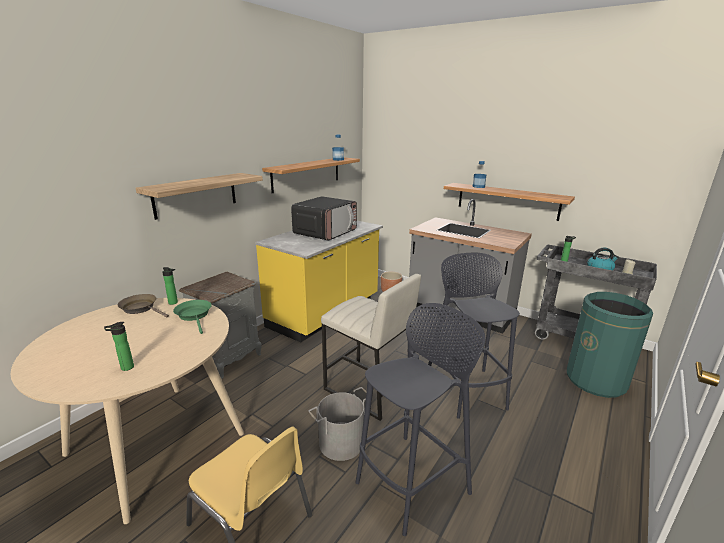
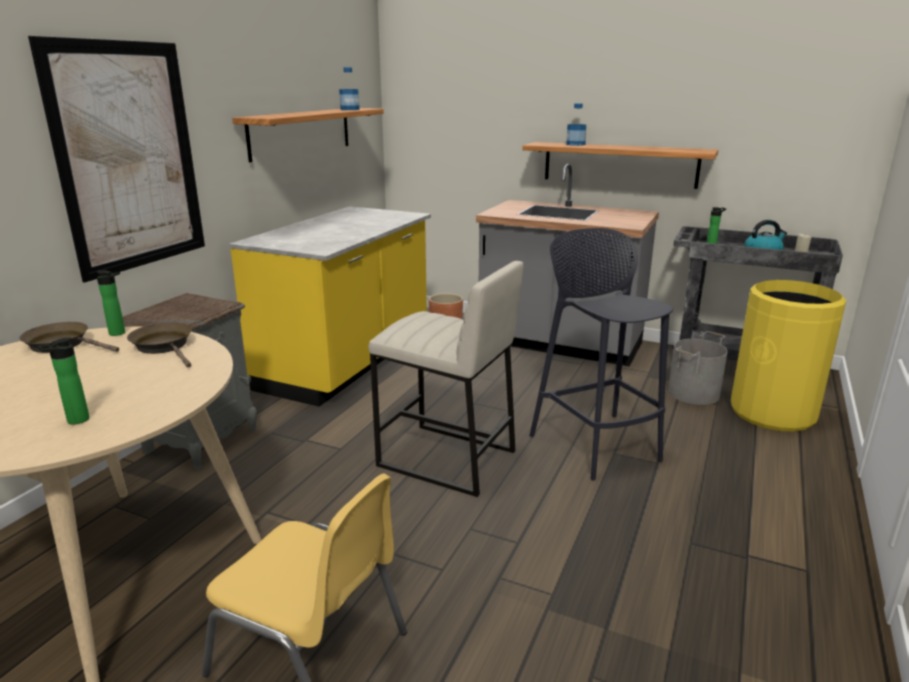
camera: 10 degrees left, 0 degrees up
shelf [136,173,263,220] -> picture [28,36,205,283]
green frying pan [173,300,212,334] -> brown frying pan [127,323,192,367]
microwave [291,196,357,241] -> none
grey bucket [309,387,367,461] -> grey bucket moved to [668,331,728,405]
grey stool [356,303,486,536] -> none
green trash can [567,292,653,398] -> yellow trash can [731,280,846,432]

